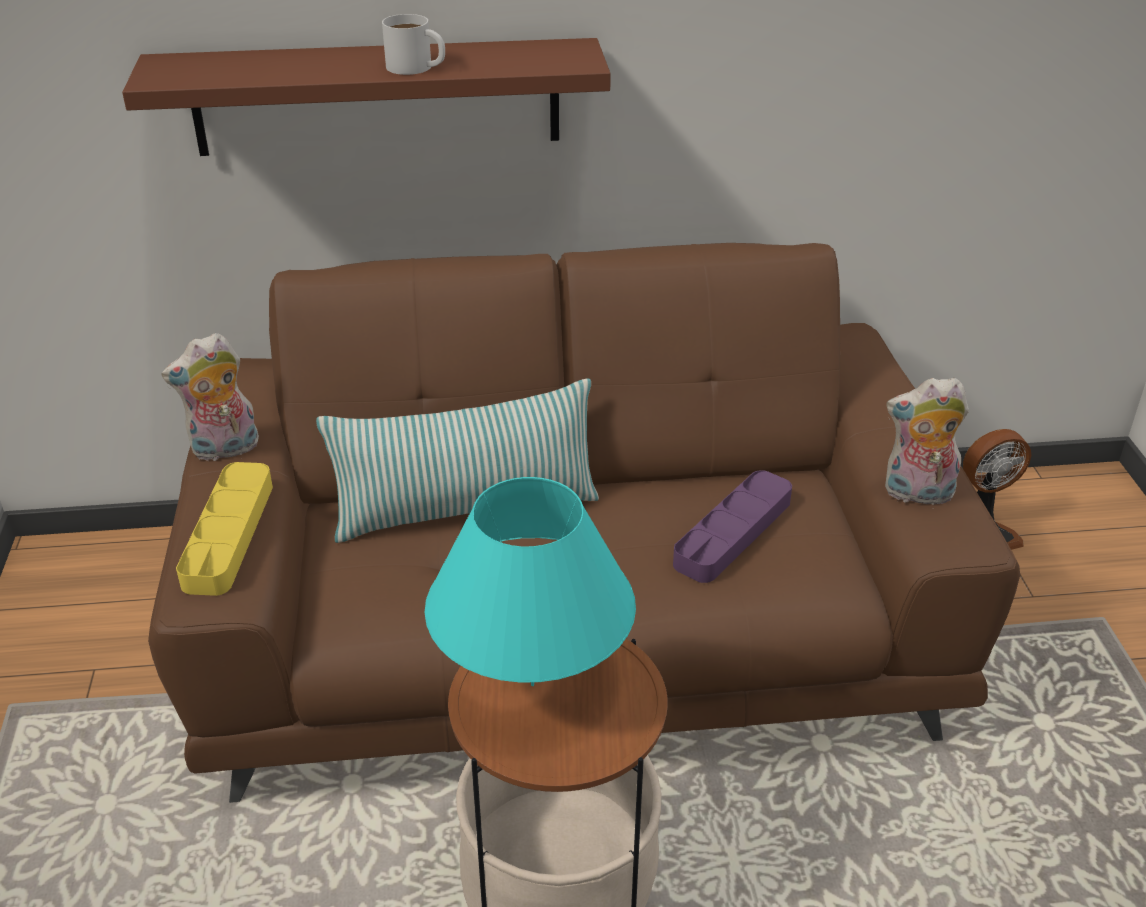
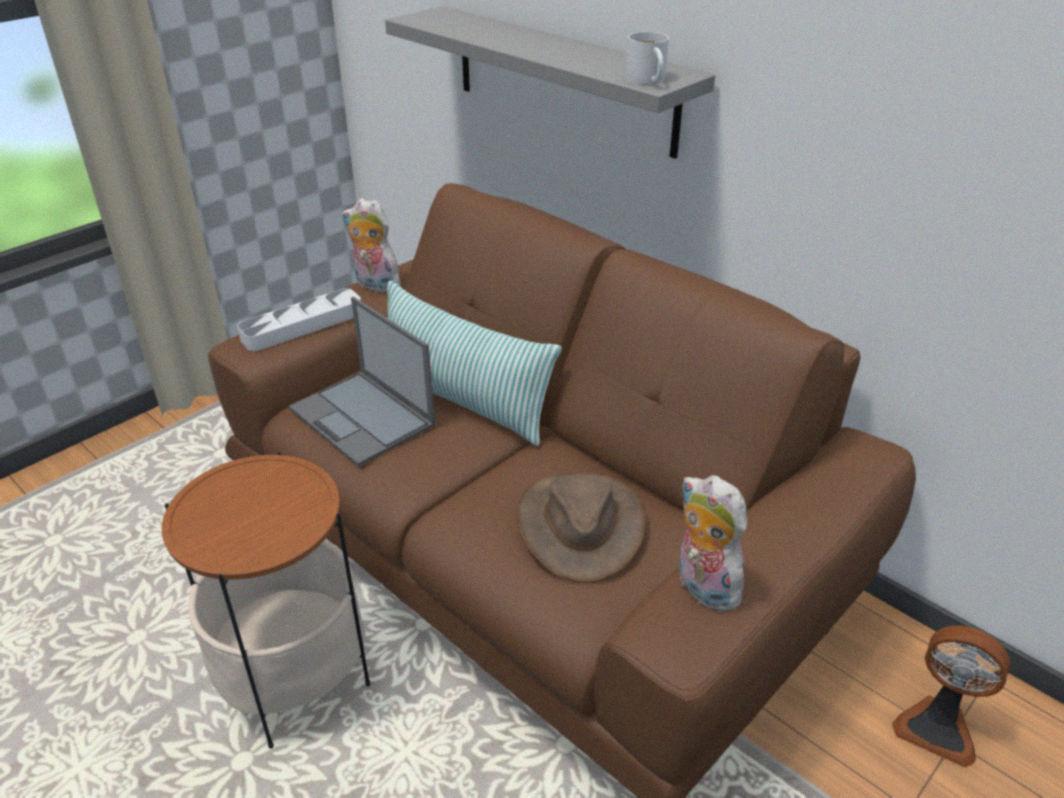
camera: 50 degrees right, 0 degrees up
brown shelf [122,38,611,156] -> grey shelf [385,6,715,159]
yellow tray [176,462,273,596] -> grey tray [237,289,361,351]
white mug [382,14,445,75] -> white mug moved to [626,32,669,85]
turquoise table lamp [425,477,636,686] -> none
purple tray [673,470,792,583] -> brown hat [516,473,646,583]
none -> laptop [289,297,435,466]

